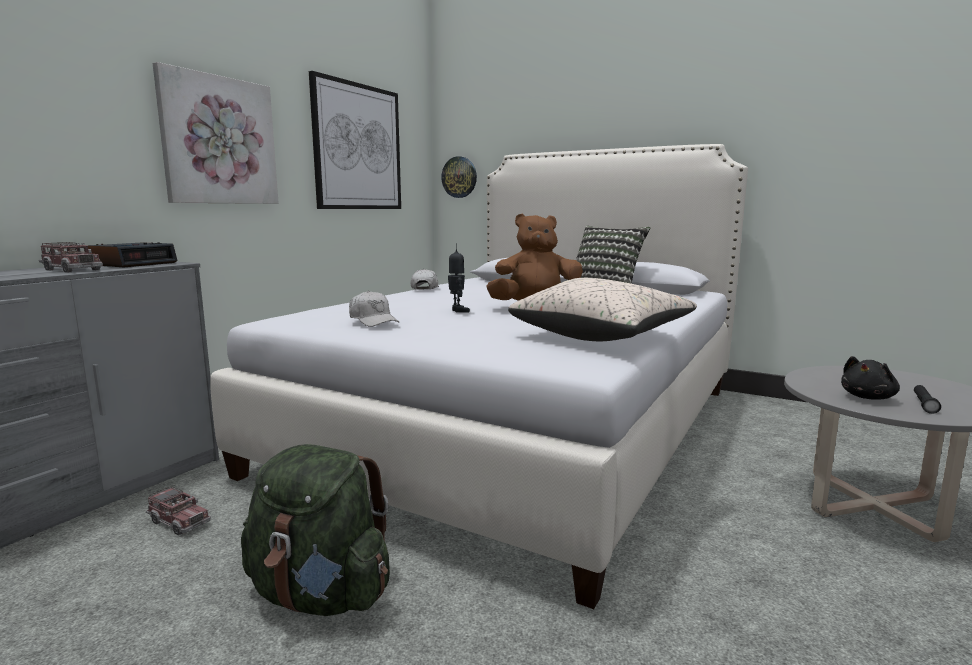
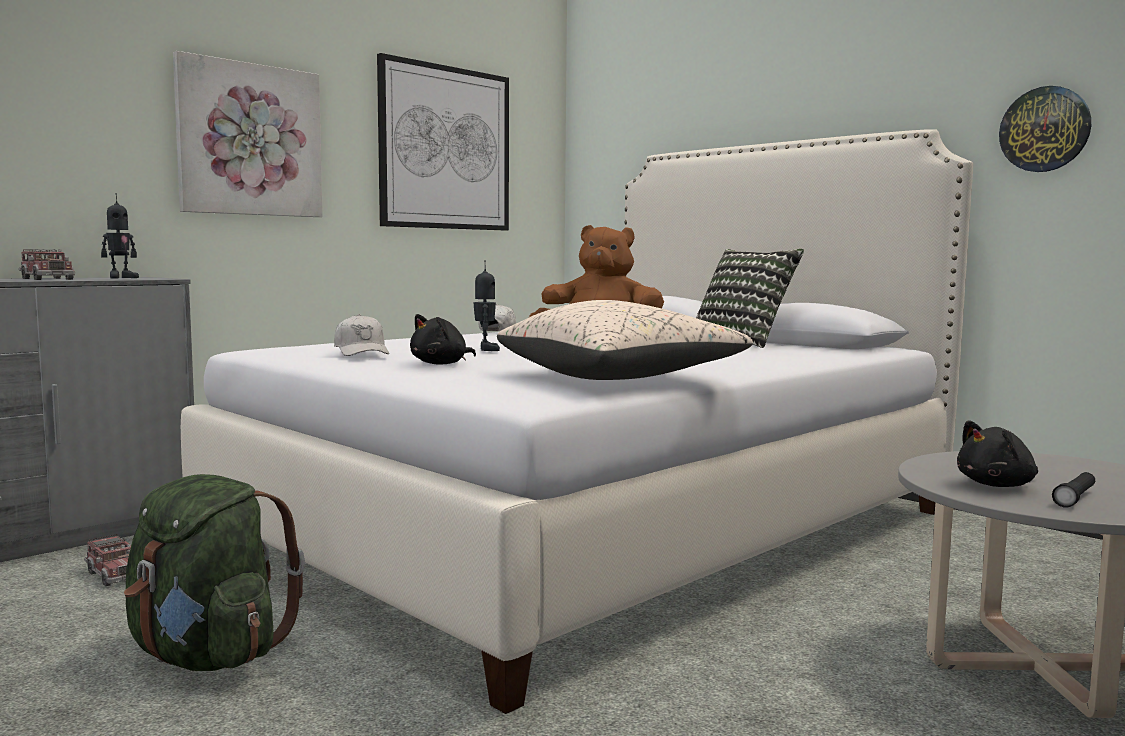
camera: 15 degrees right, 5 degrees down
alarm clock [84,242,178,267] -> toy robot [101,193,139,278]
wall clock [441,156,477,198] -> wall clock moved to [999,86,1091,172]
none -> black plush toy [410,314,476,364]

